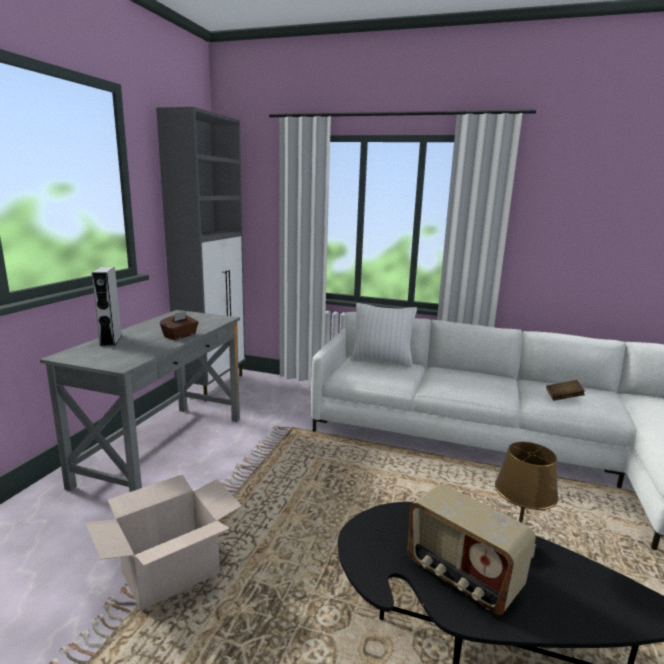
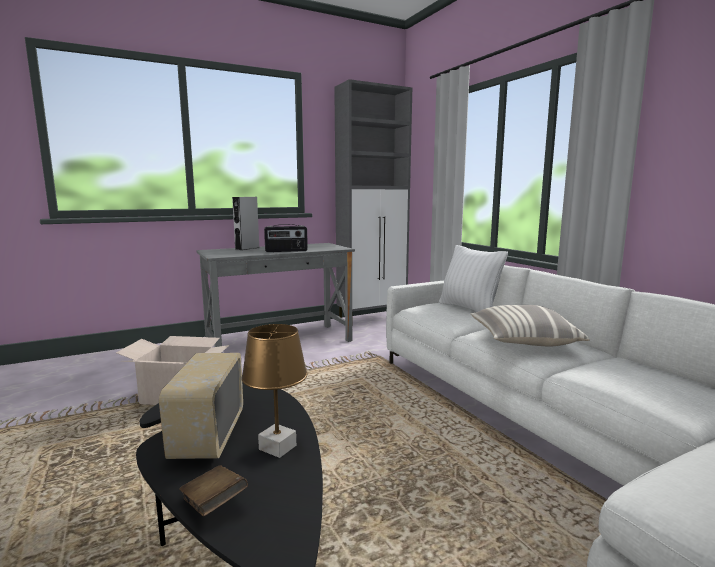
camera: 45 degrees right, 5 degrees down
brown tissue box [160,311,199,340] -> radio [264,224,308,252]
brown book [546,380,585,401] -> brown book moved to [179,466,248,517]
none -> pillow [471,305,590,347]

